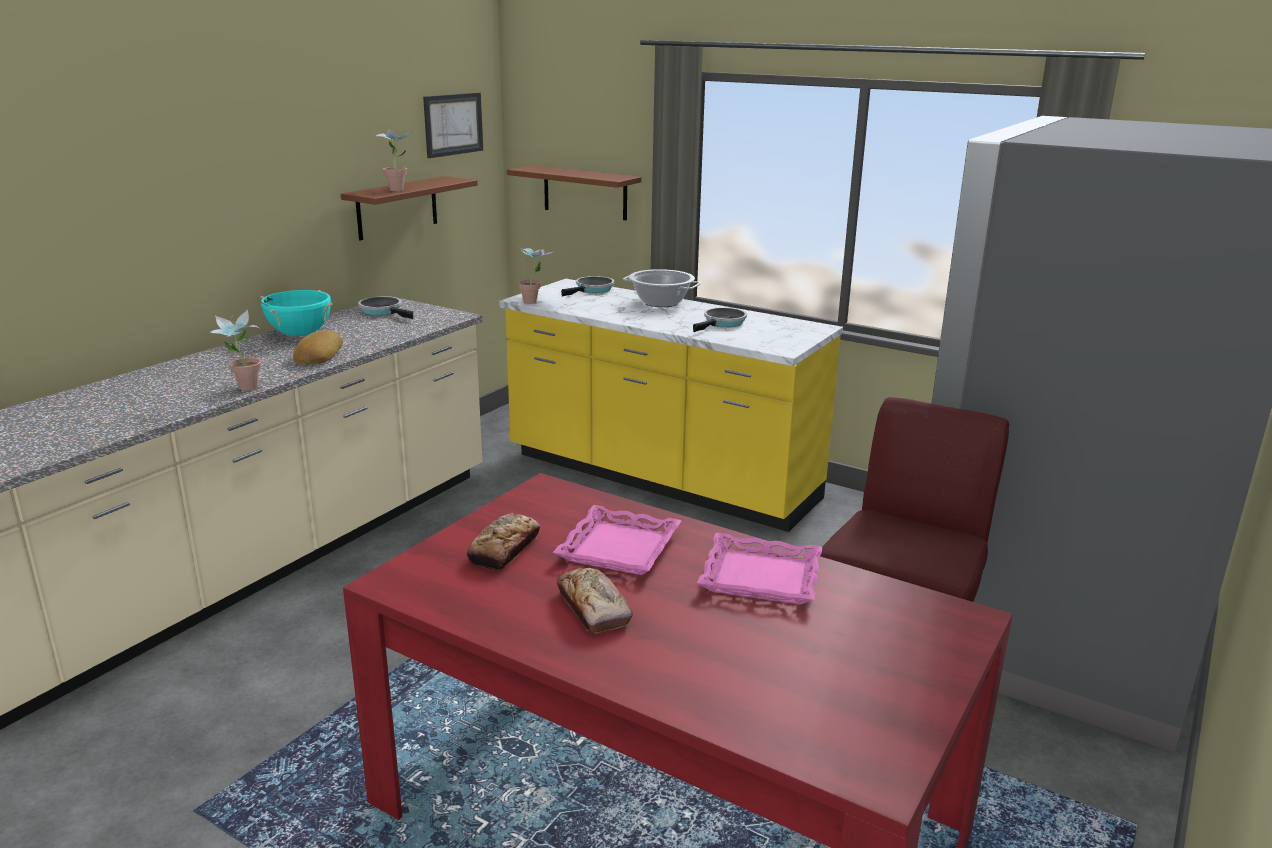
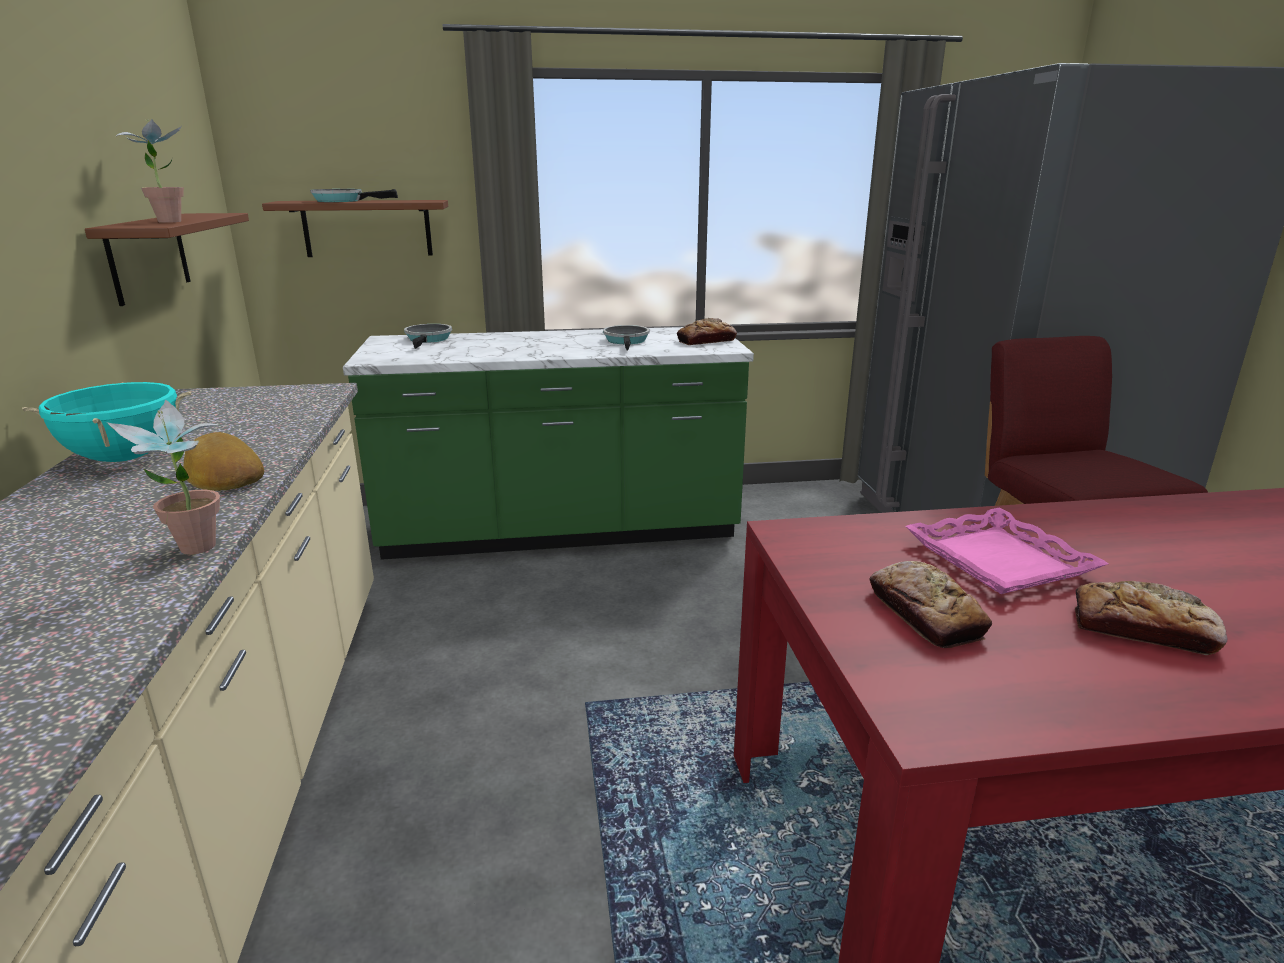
camera: 40 degrees left, 0 degrees up
frying pan [358,296,413,319] -> frying pan moved to [310,189,398,202]
picture [423,93,483,158] -> none
yellow counter [499,279,843,532] -> green counter [343,327,754,560]
potted plant [518,243,554,304] -> none
cooking pot [623,269,701,307] -> none
pink tray [697,533,822,605] -> none
none -> bread [677,318,737,345]

